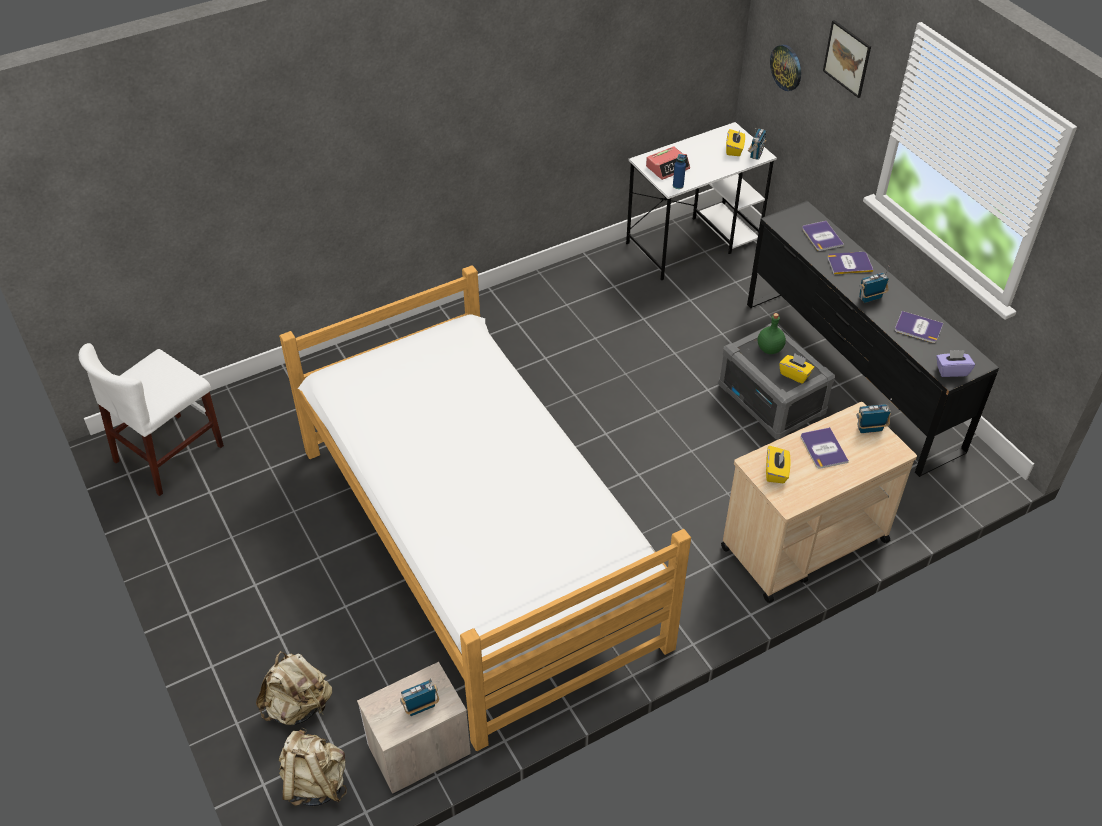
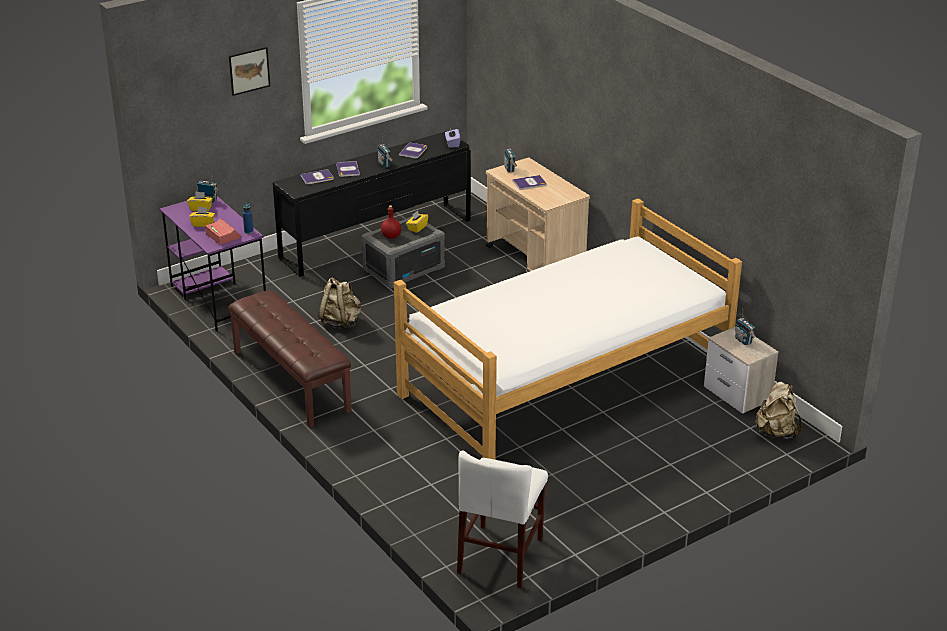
camera: 95 degrees left, 15 degrees down
white chair [79,343,224,496] -> white chair turned 75 degrees clockwise [457,450,548,588]
beige backpack [256,651,332,725] -> beige backpack moved to [318,278,361,328]
white desk [626,122,777,280] -> purple desk [160,196,266,331]
green bottle [758,313,786,354] -> red bottle [381,205,401,239]
yellow tissue box [766,446,790,483] -> yellow tissue box moved to [189,207,215,227]
wall clock [770,45,801,91] -> none
none -> brown bench [228,290,352,428]

